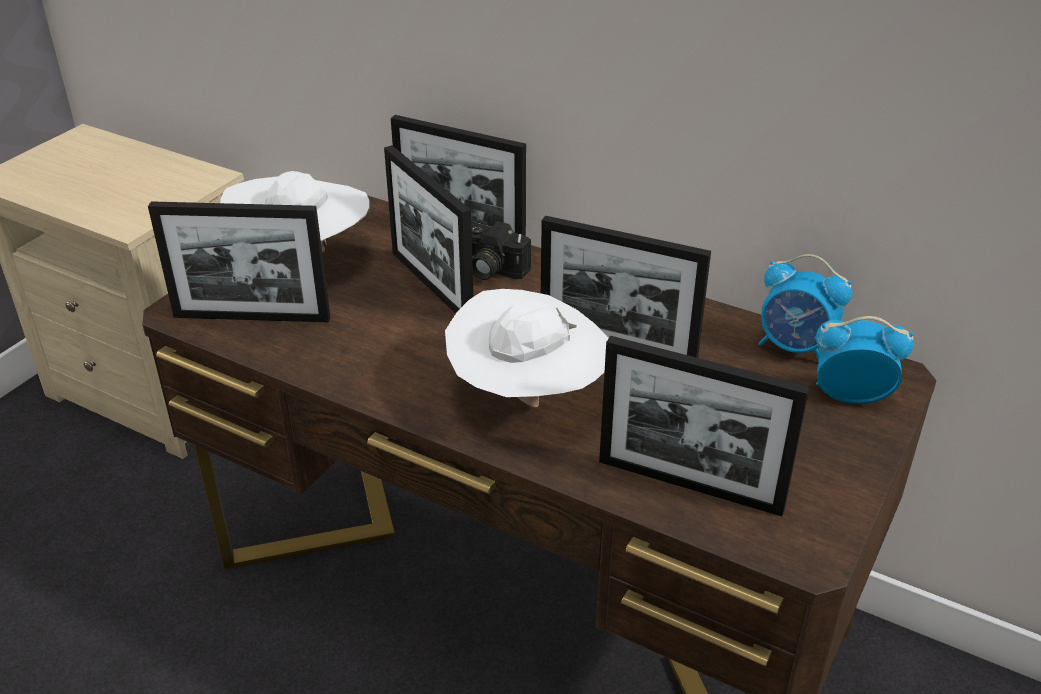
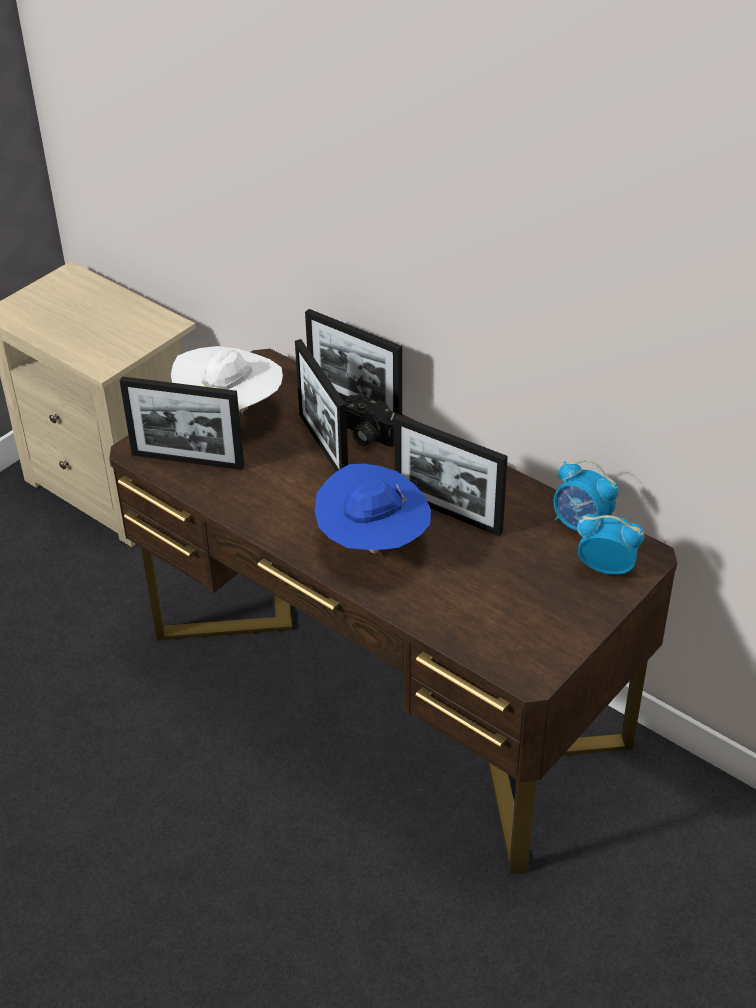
camera: 10 degrees right, 5 degrees up
white hat [445,289,609,408] -> blue hat [315,464,431,554]
picture frame [599,336,810,516] -> none

